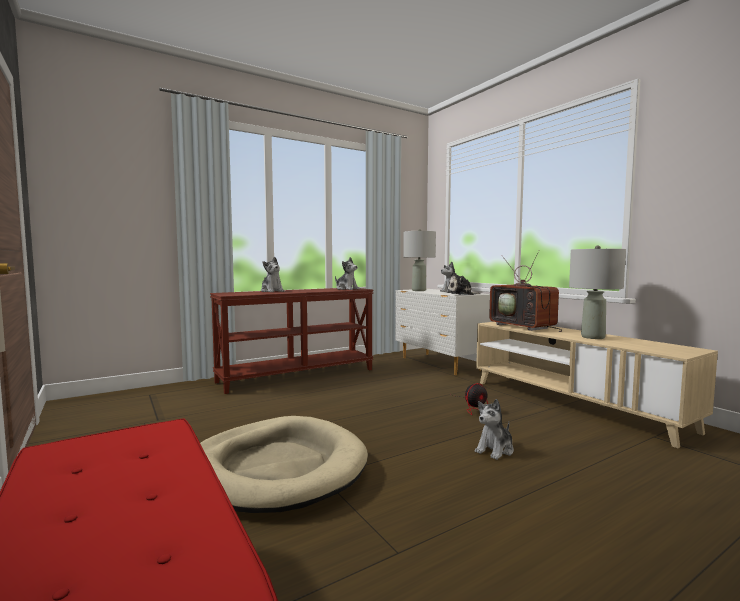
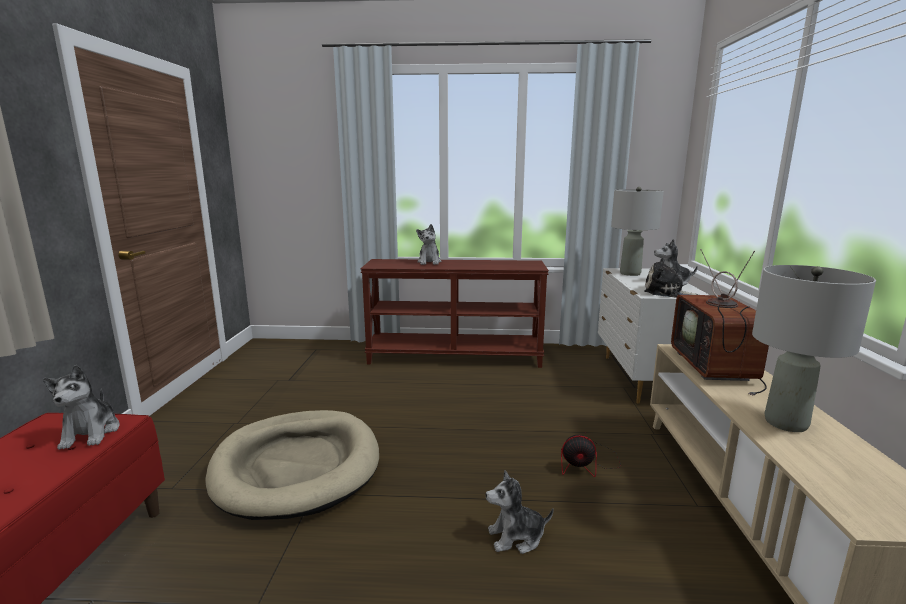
camera: 35 degrees right, 10 degrees up
plush toy [335,257,360,290] -> plush toy moved to [43,365,120,450]

